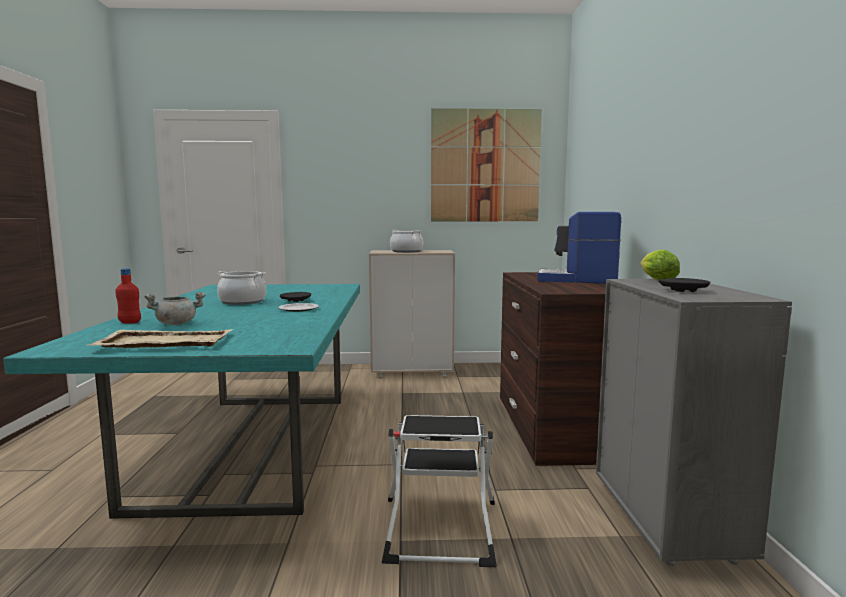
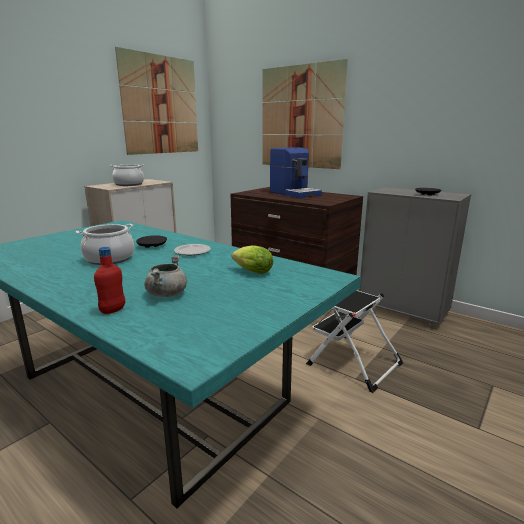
camera: 50 degrees left, 10 degrees up
beige tray [88,329,233,348] -> none
coffee machine [537,212,621,283] -> coffee machine turned 90 degrees counterclockwise [270,147,322,198]
lettuce [640,250,680,280] -> lettuce moved to [231,245,273,274]
none -> picture [262,59,348,169]

